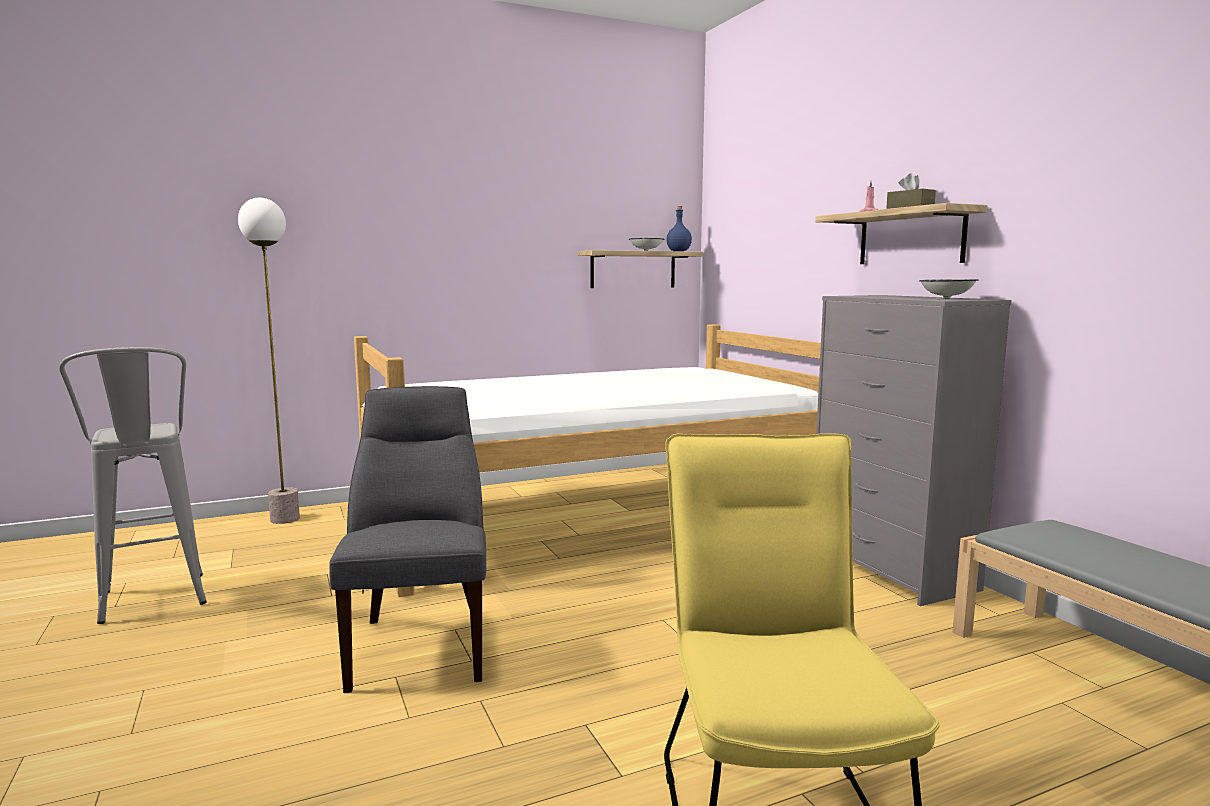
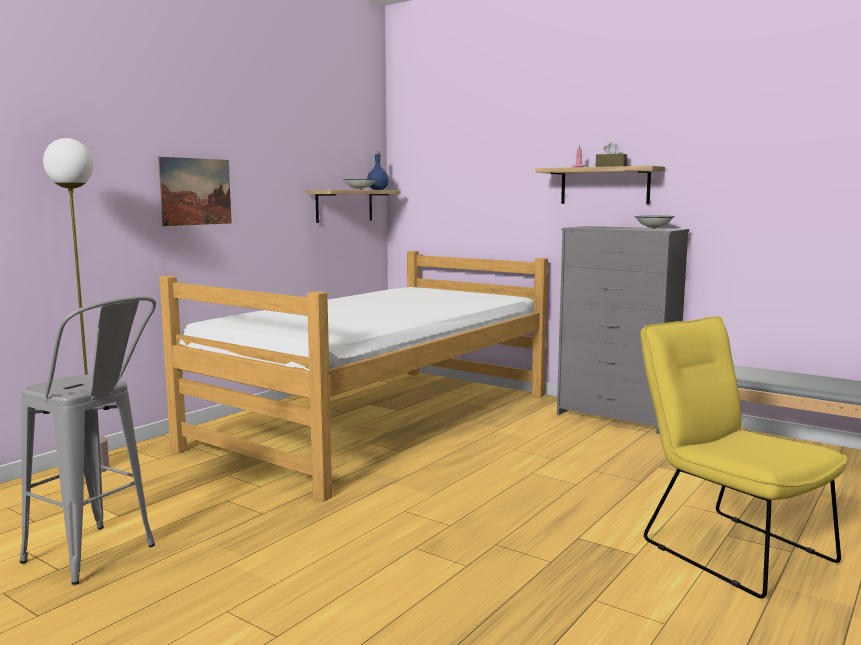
camera: 30 degrees left, 0 degrees up
grey chair [329,386,486,693] -> none
none -> picture [158,157,232,226]

